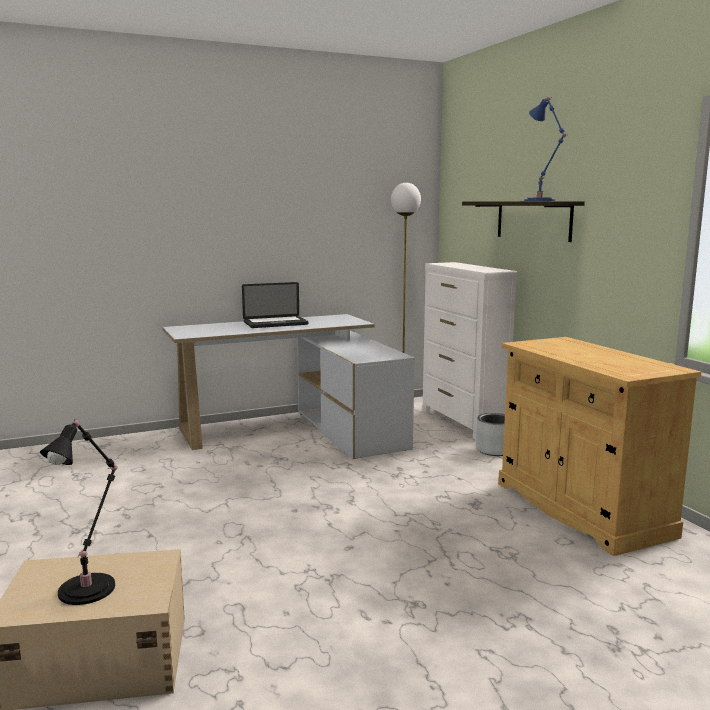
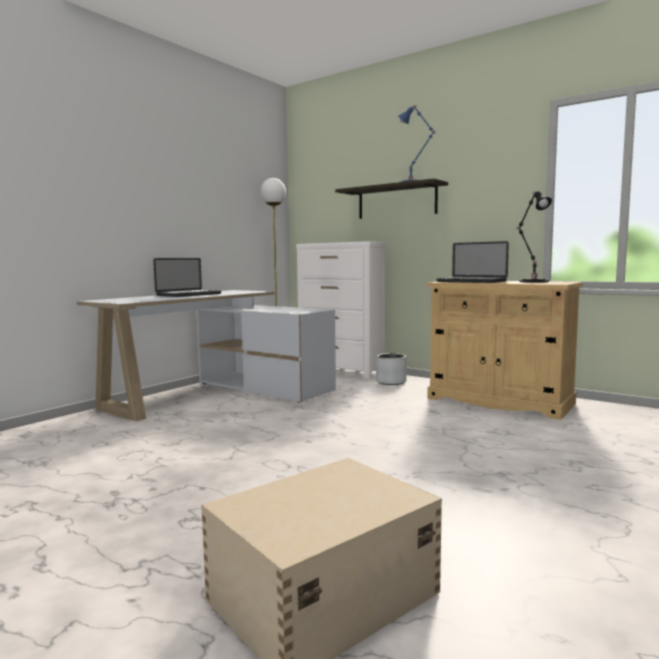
camera: 30 degrees left, 5 degrees down
black table lamp [40,419,117,605] -> black table lamp moved to [517,191,552,282]
none -> laptop [437,241,509,283]

